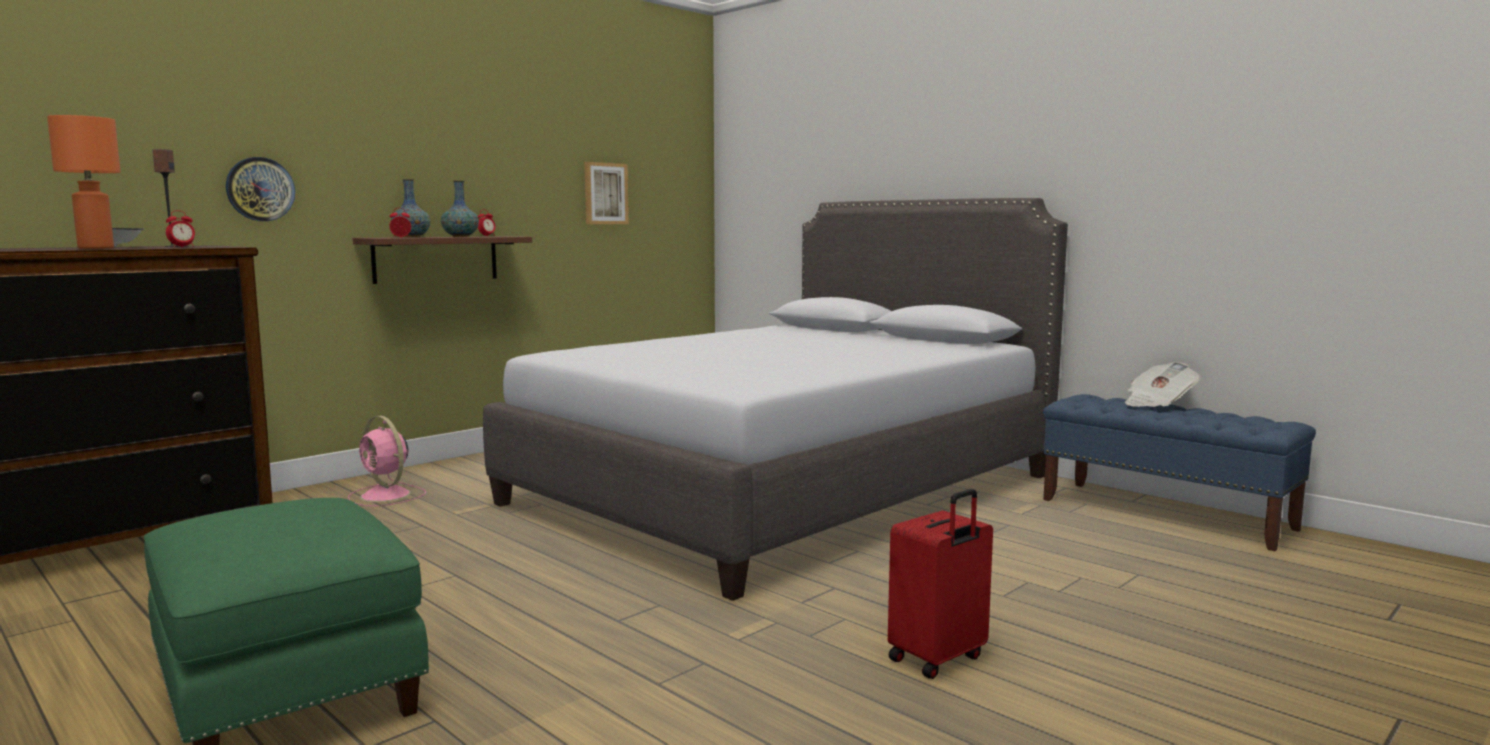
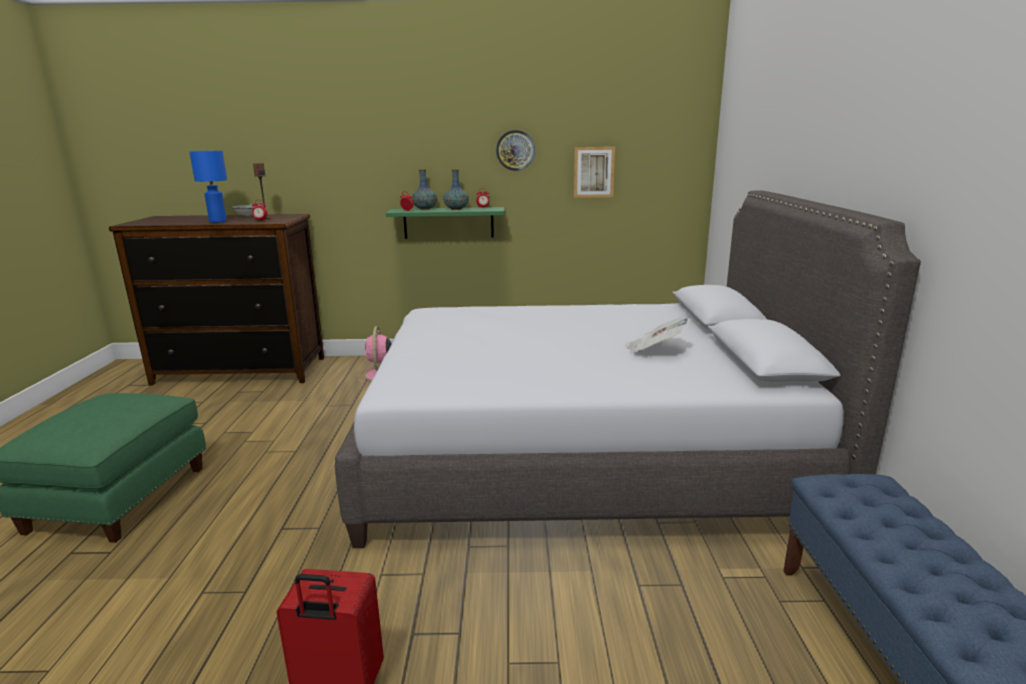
camera: 45 degrees right, 10 degrees up
orange table lamp [47,115,121,249] -> blue table lamp [189,151,227,223]
wall clock [226,157,295,221] -> wall clock moved to [496,130,535,171]
brown shelf [353,236,532,284] -> green shelf [386,207,504,239]
newspaper [1125,362,1200,407] -> newspaper moved to [625,317,690,353]

